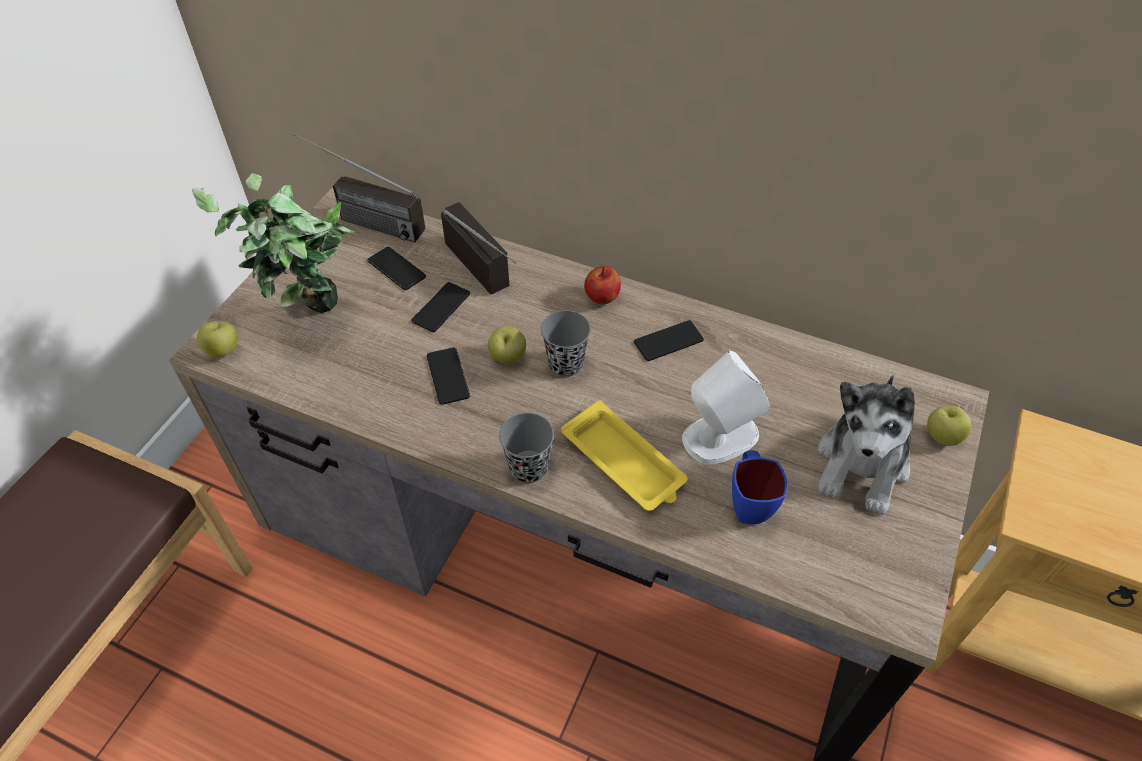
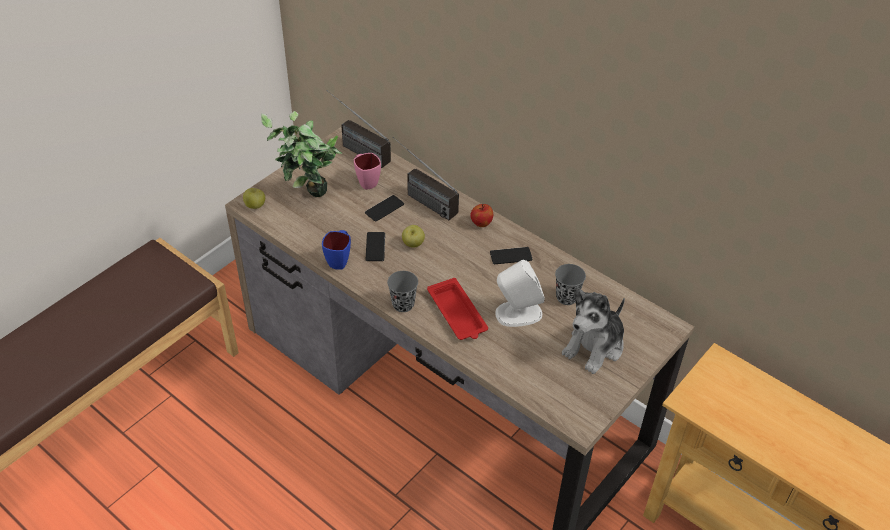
camera: 15 degrees right, 5 degrees down
phone [368,247,426,290] -> pink mug [354,153,381,190]
radio [441,202,517,294] -> radio turned 150 degrees clockwise [393,137,459,220]
grey cup [541,310,591,377] -> grey cup moved to [555,264,586,305]
yellow tray [561,400,688,511] -> red tray [427,278,488,340]
blue mug [732,450,787,524] -> blue mug moved to [322,230,351,270]
apple [927,406,971,446] -> none

